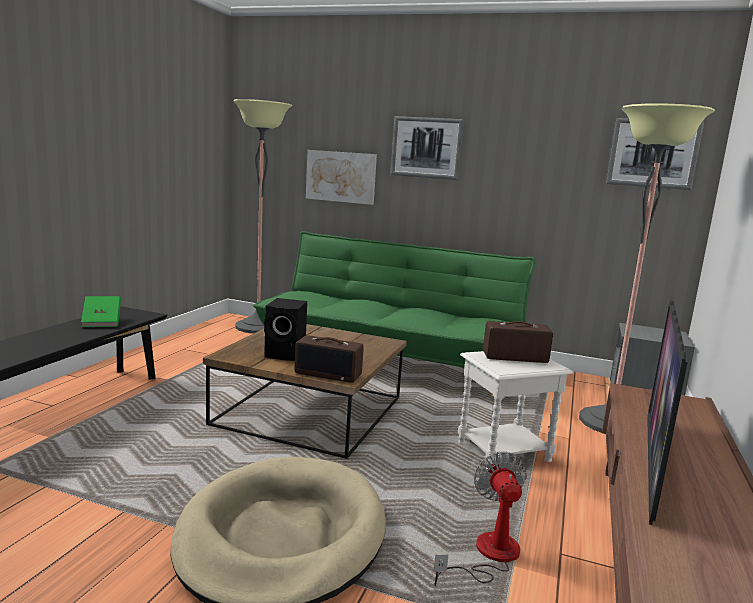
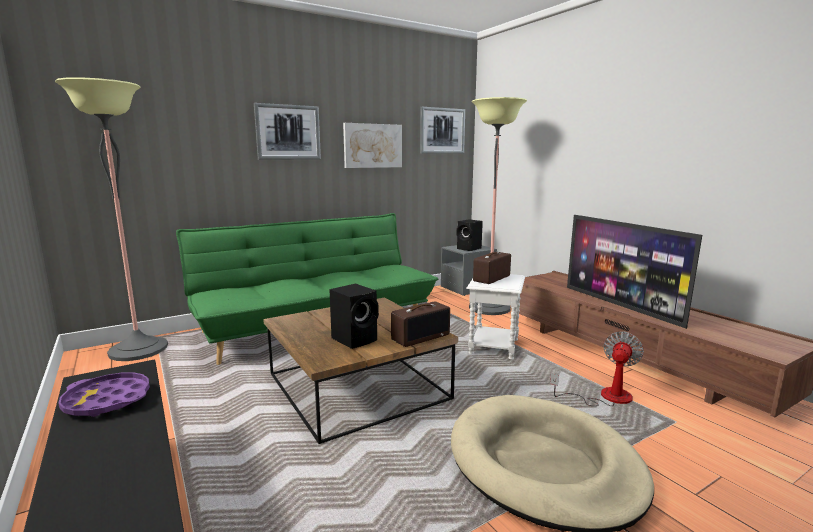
camera: 50 degrees left, 0 degrees up
green book [81,296,121,327] -> purple tray [58,372,150,417]
picture [306,150,377,205] -> picture moved to [343,123,402,168]
fan [434,452,527,586] -> fan turned 90 degrees clockwise [550,331,644,406]
none -> black speaker [456,219,483,251]

